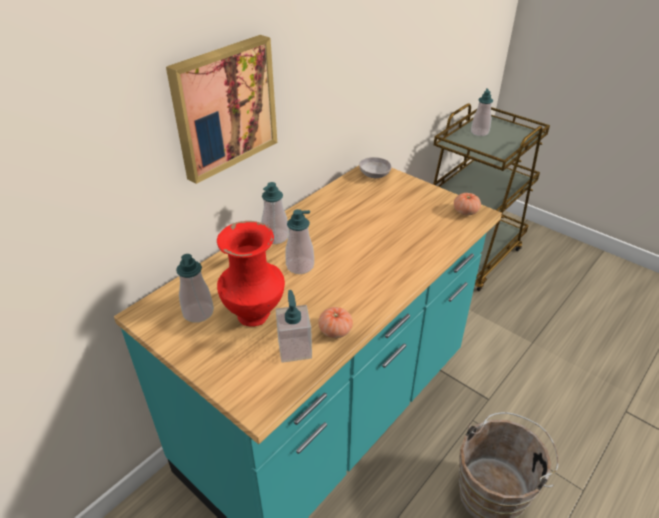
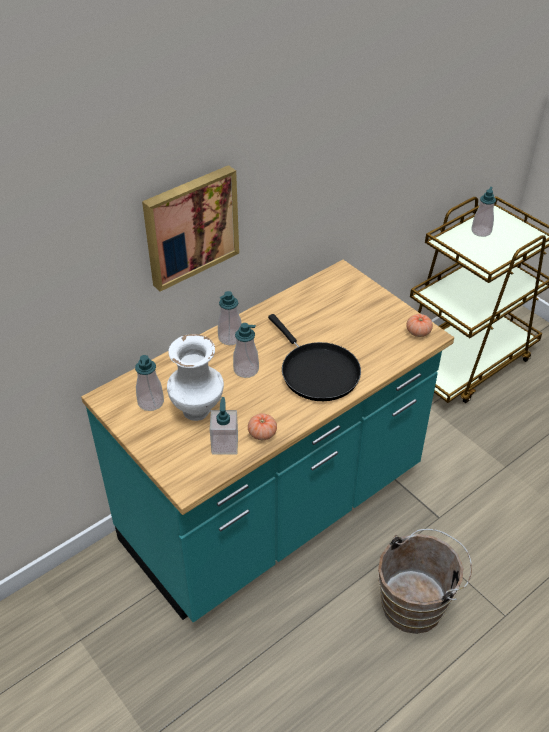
camera: 10 degrees right, 5 degrees up
red vase [217,221,285,327] -> white vase [167,334,224,421]
grey bowl [359,157,392,178] -> none
none -> black frying pan [268,314,361,401]

